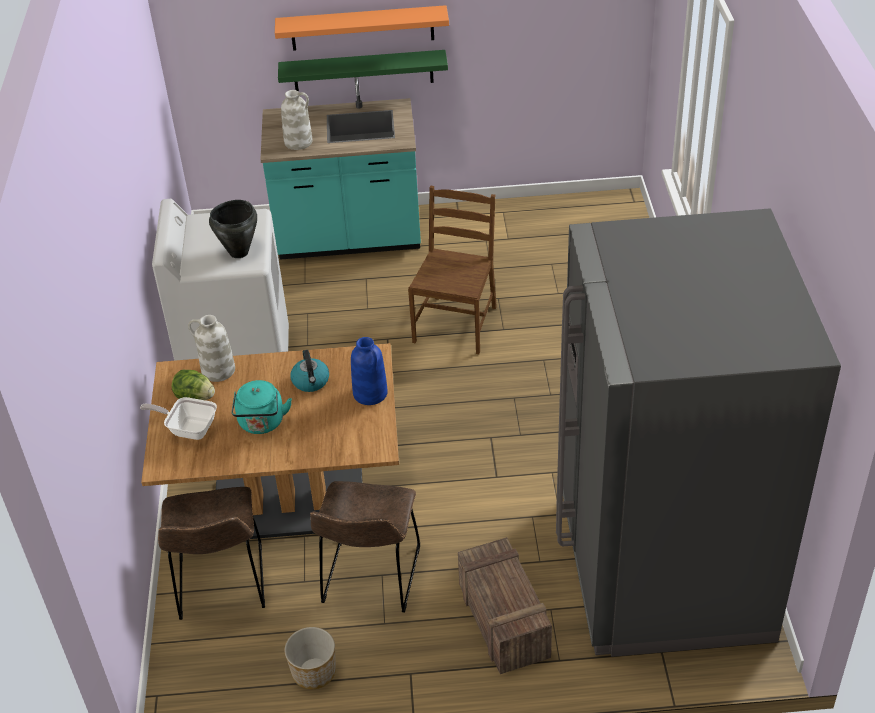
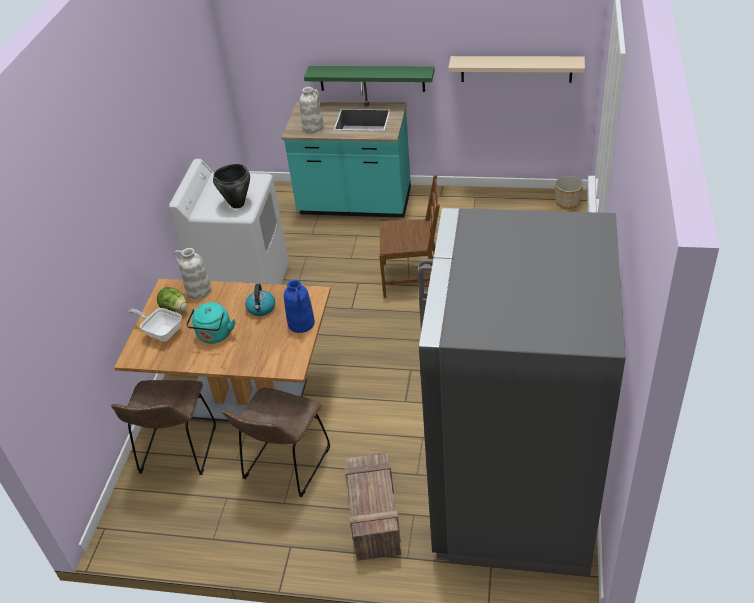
camera: 15 degrees right, 0 degrees up
orange shelf [275,5,449,51] -> none
planter [285,627,336,689] -> planter moved to [555,176,584,209]
brown chair [408,186,497,354] -> brown chair turned 60 degrees clockwise [379,175,440,298]
none -> beige shelf [448,56,585,83]

